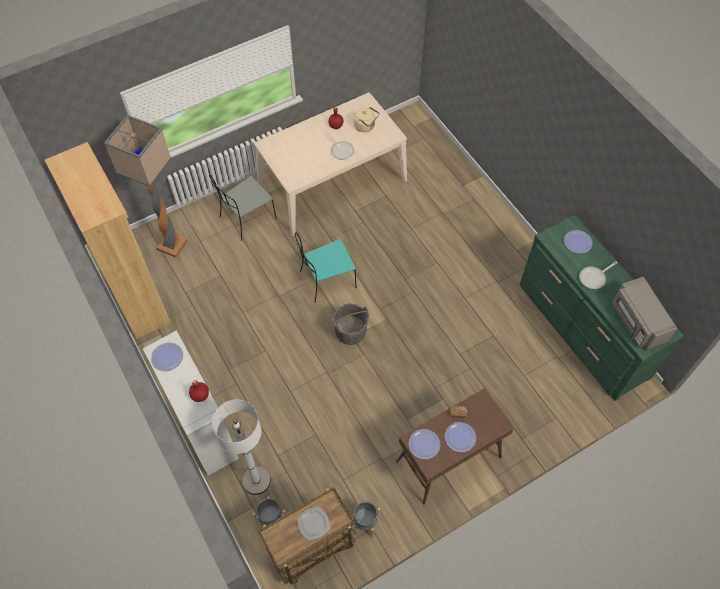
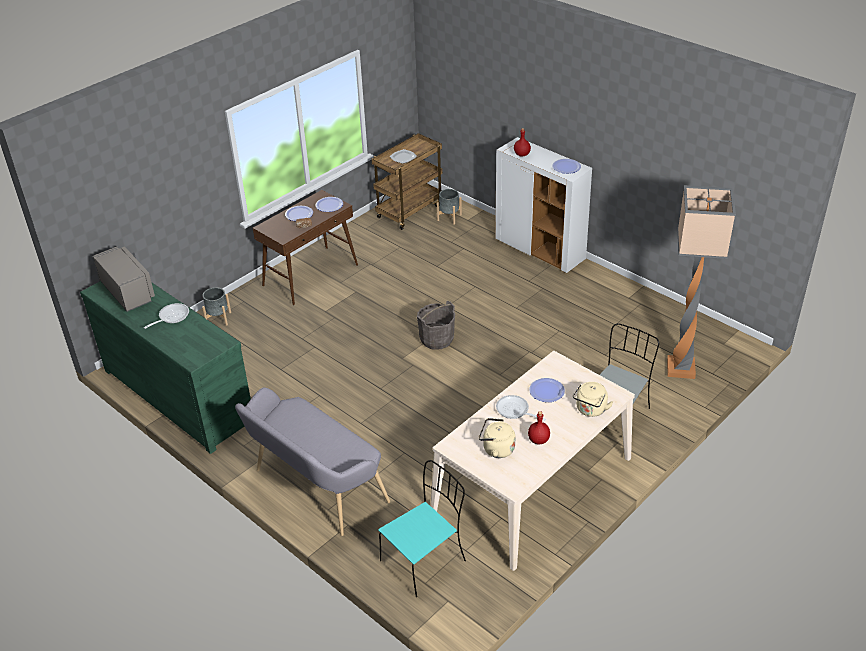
camera: 165 degrees right, 20 degrees down
brown bookcase [45,142,171,339] -> none
white floor lamp [212,400,271,495] -> none
turquoise chair [295,232,357,303] -> turquoise chair moved to [378,460,466,597]
grey planter [352,501,380,537] -> grey planter moved to [202,287,231,326]
plate [564,230,593,254] -> plate moved to [529,378,565,402]
none -> grey bench [235,387,390,536]
none -> beige kettle [573,382,613,417]

